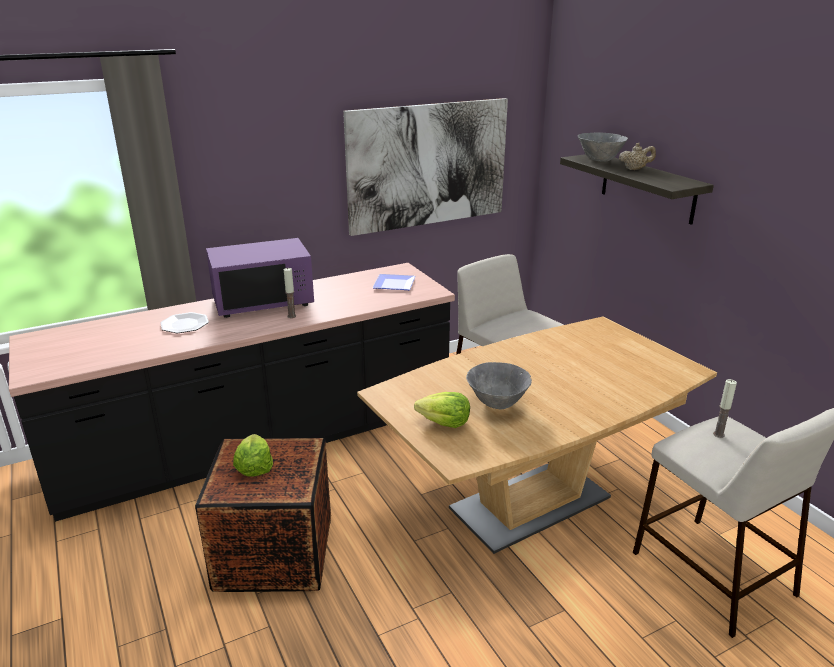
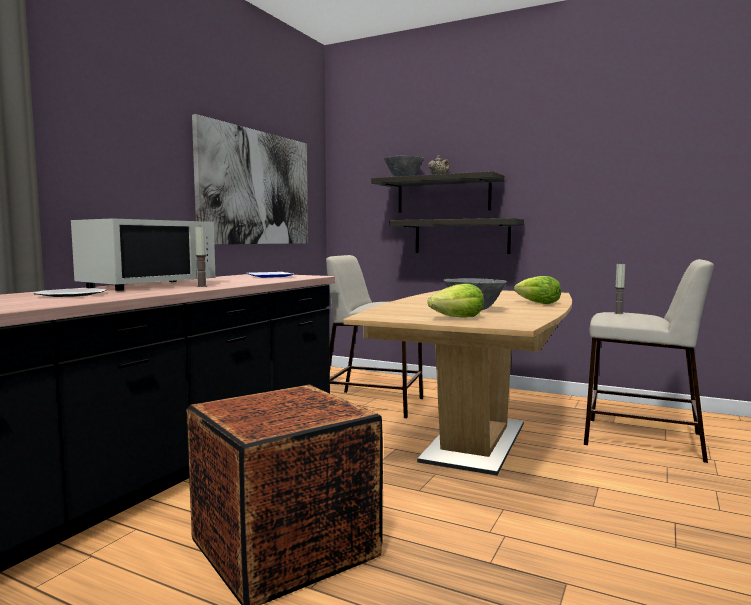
camera: 35 degrees left, 20 degrees down
purple microwave [206,238,314,318] -> white microwave [71,218,216,291]
lettuce [233,434,273,477] -> lettuce moved to [514,276,561,304]
none -> shelf [389,218,524,254]

